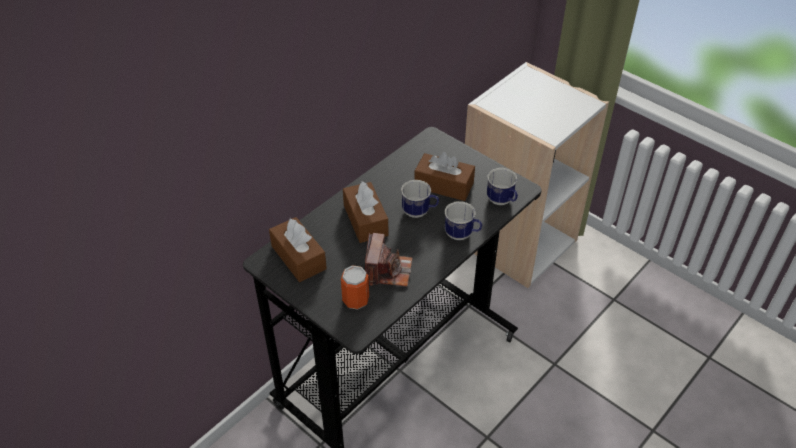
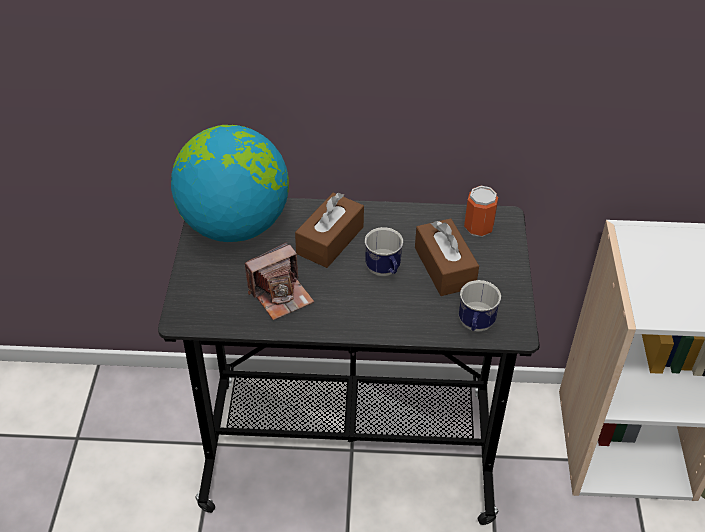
camera: 50 degrees right, 0 degrees up
brown tissue box [269,217,327,282] -> globe [171,125,289,242]
can [341,265,369,309] -> can moved to [464,186,498,237]
mug [445,201,482,240] -> none

